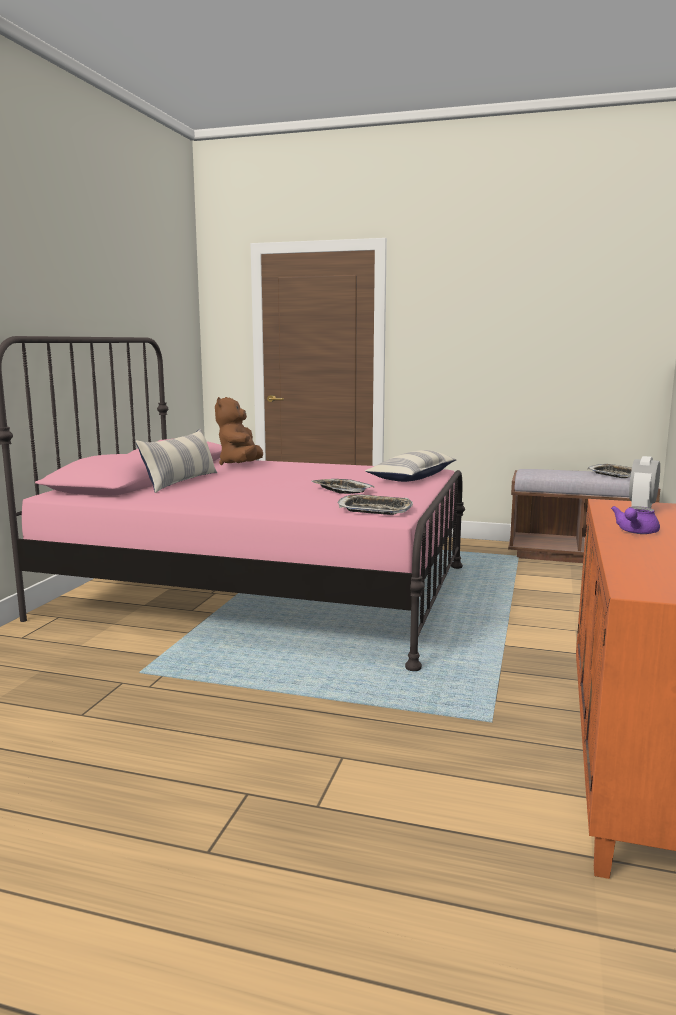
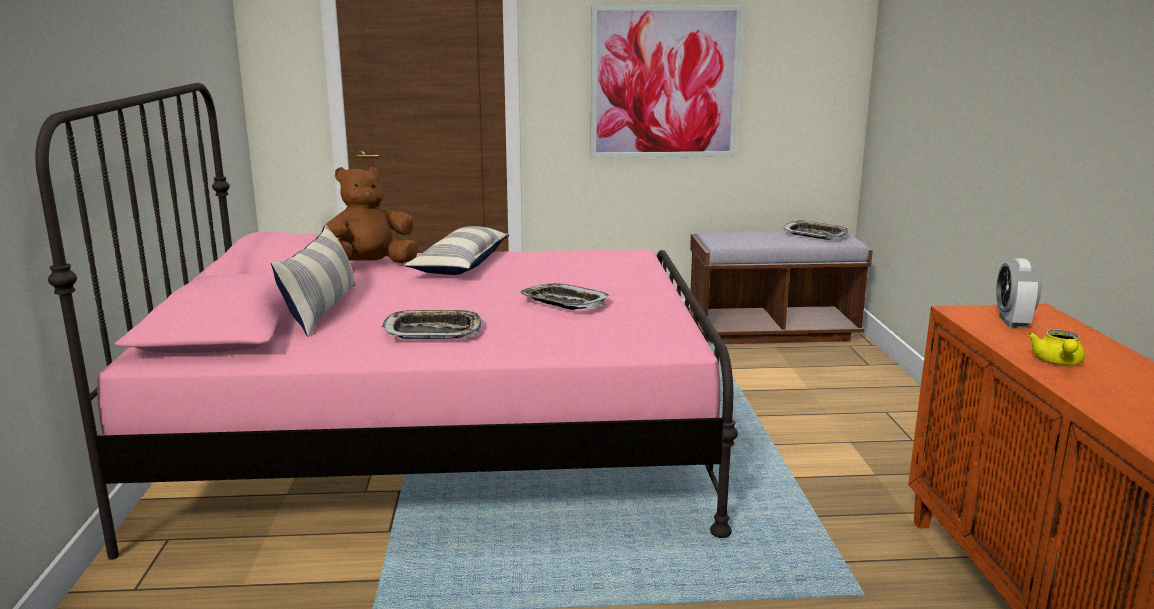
camera: 20 degrees left, 5 degrees up
brown plush toy [215,397,263,465] -> brown plush toy turned 75 degrees clockwise [326,167,418,263]
tray [338,495,413,515] -> tray moved to [382,309,483,339]
pillow [365,450,456,482] -> pillow moved to [404,226,509,275]
purple teapot [611,506,660,534] -> yellow teapot [1028,330,1085,365]
none -> picture [591,5,743,158]

